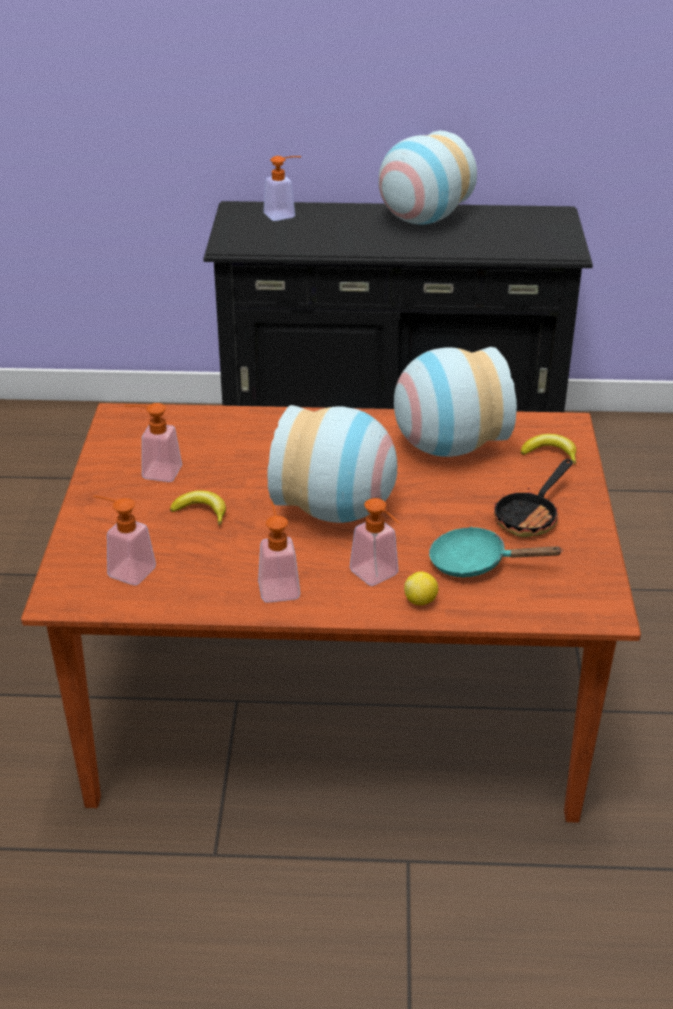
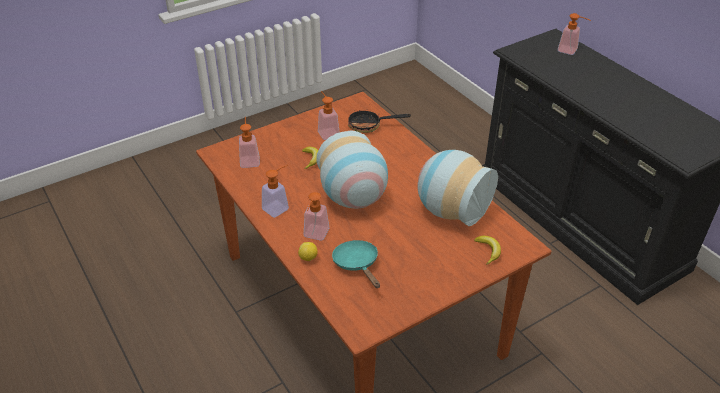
camera: 55 degrees right, 5 degrees up
vase [378,130,477,225] -> none
frying pan [494,459,573,537] -> frying pan moved to [348,109,411,133]

